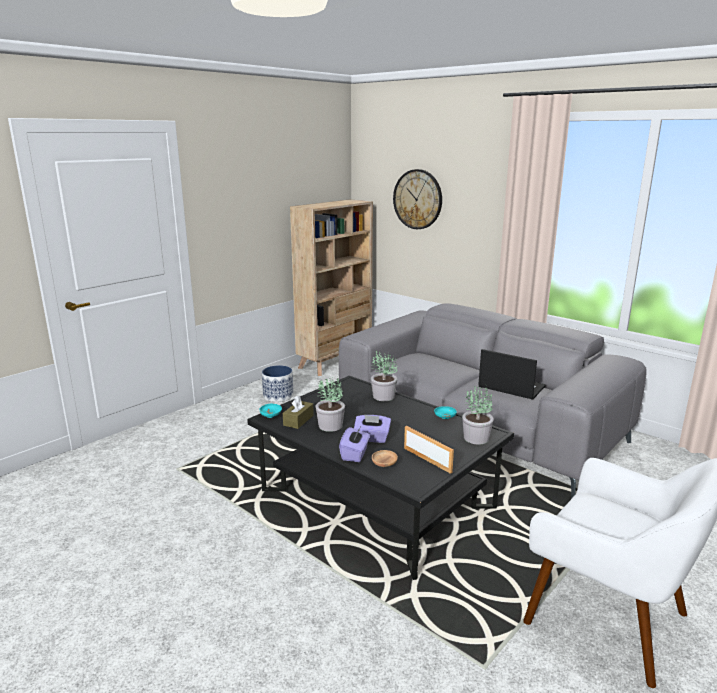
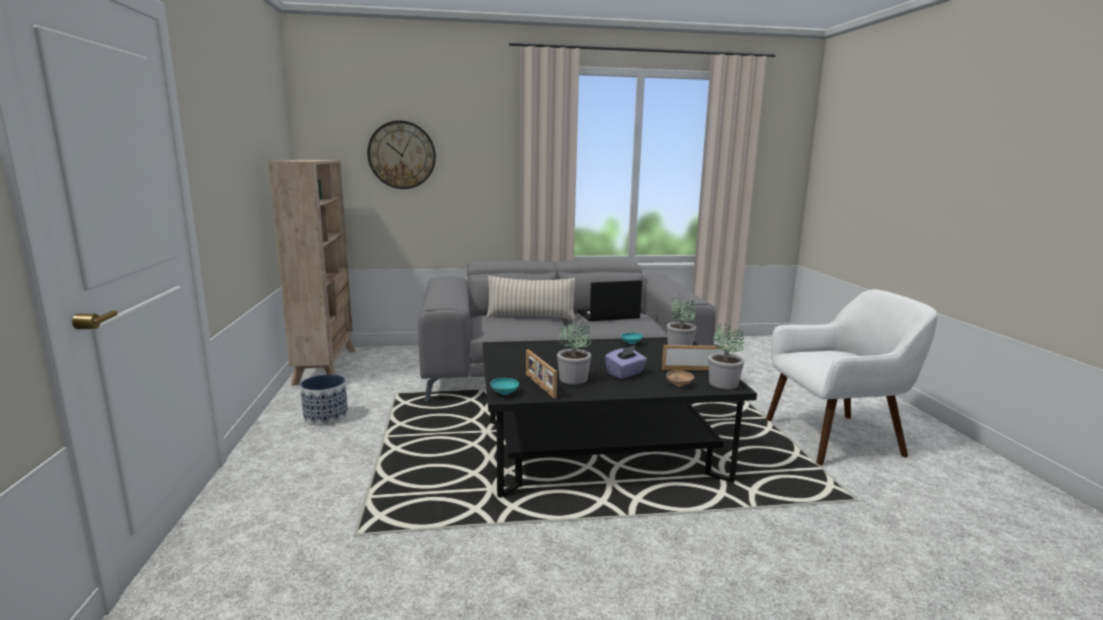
camera: 50 degrees left, 5 degrees down
brown tissue box [283,395,314,429] -> picture frame [526,349,557,399]
purple tissue box [339,427,370,462] -> none
potted plant [371,350,398,401] -> potted plant moved to [708,324,744,389]
none -> beige pillow [486,275,576,320]

